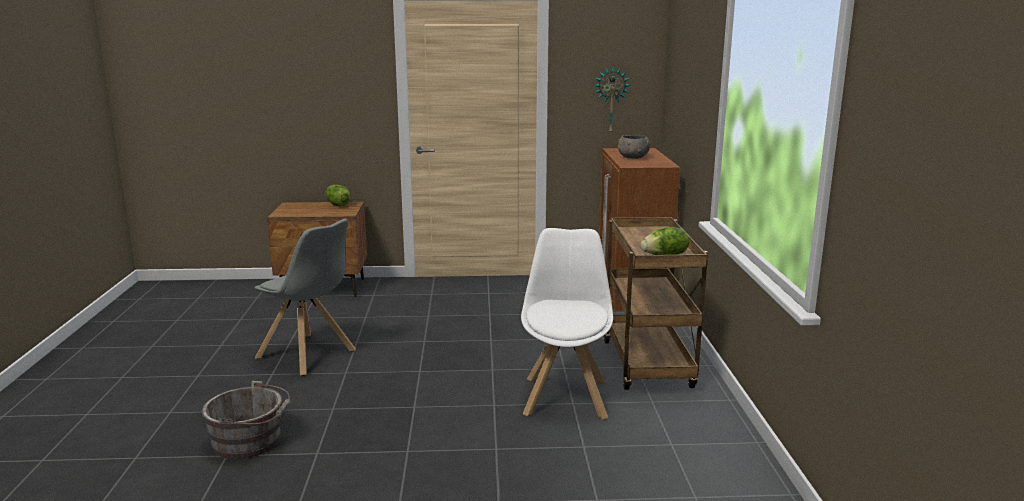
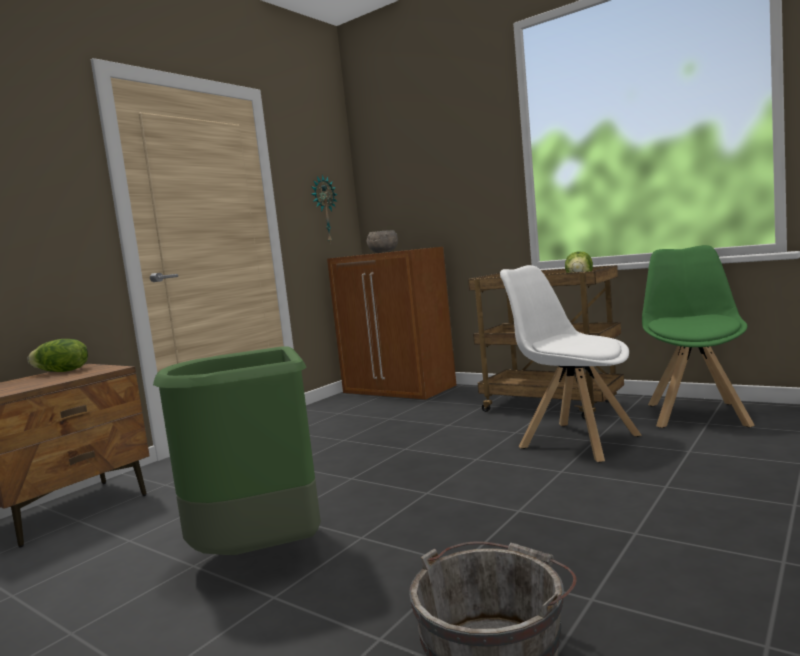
camera: 50 degrees left, 10 degrees down
grey chair [254,219,356,376] -> green trash can [153,347,321,555]
none -> green chair [642,245,755,428]

